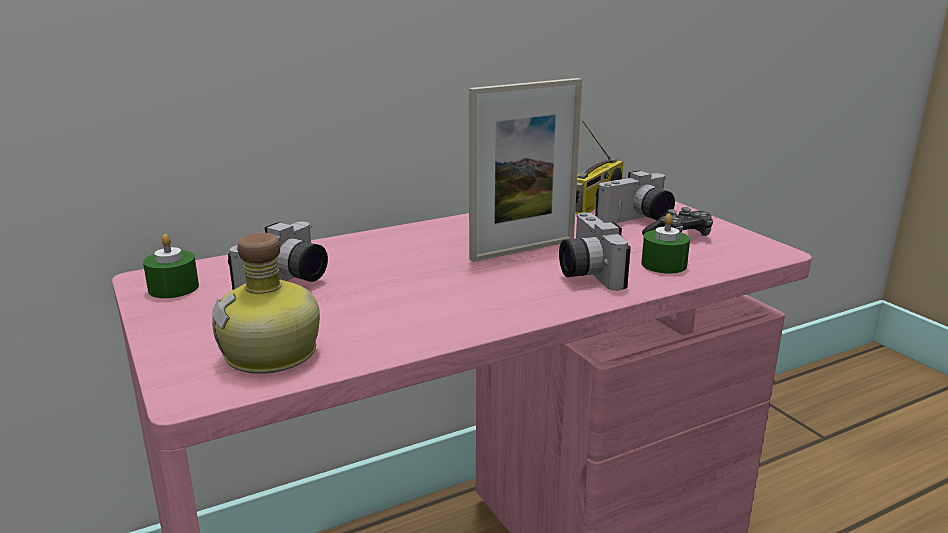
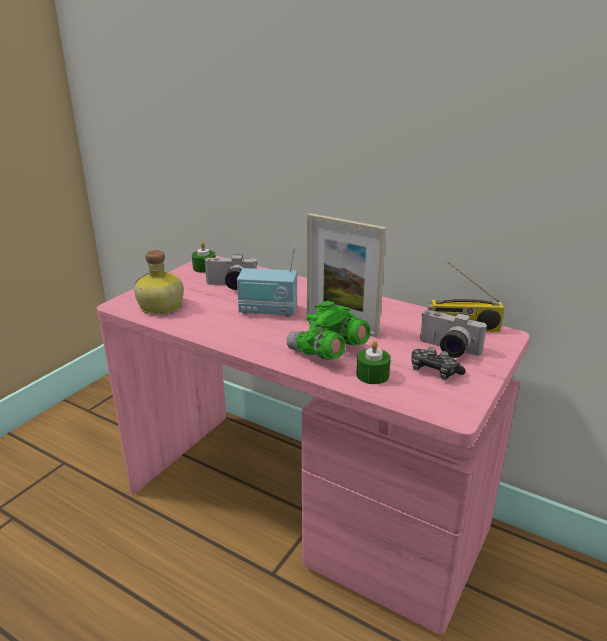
camera: 60 degrees right, 5 degrees up
camera [559,213,631,291] -> green binoculars [287,300,370,360]
none -> radio [237,247,297,317]

